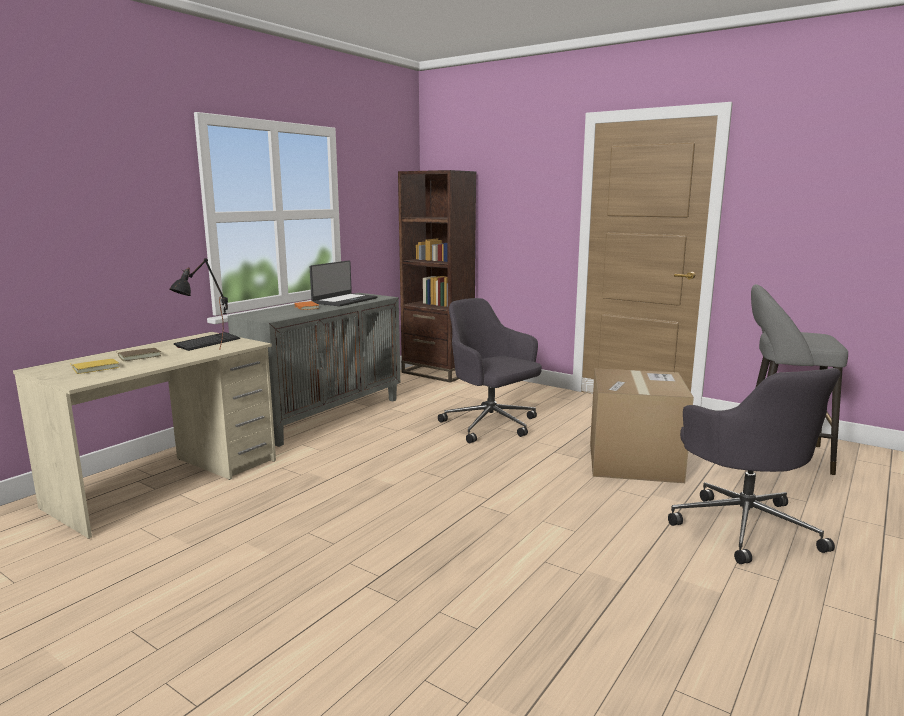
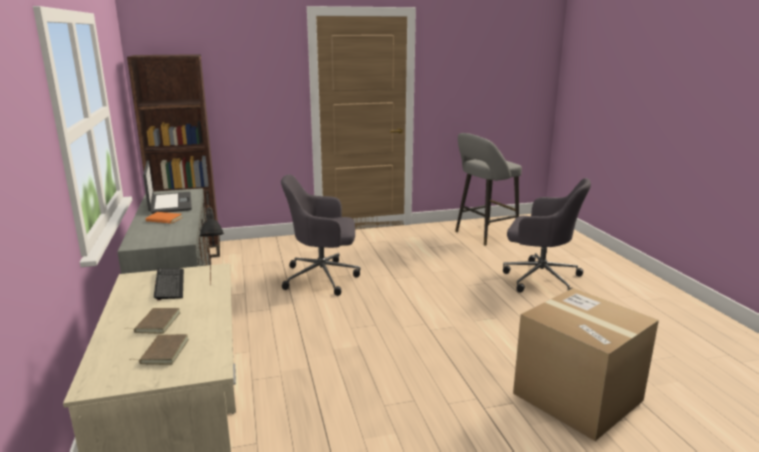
camera: 50 degrees left, 5 degrees up
yellow book [70,359,119,374] -> brown book [129,334,189,365]
cardboard box [590,369,694,483] -> cardboard box moved to [513,288,659,441]

